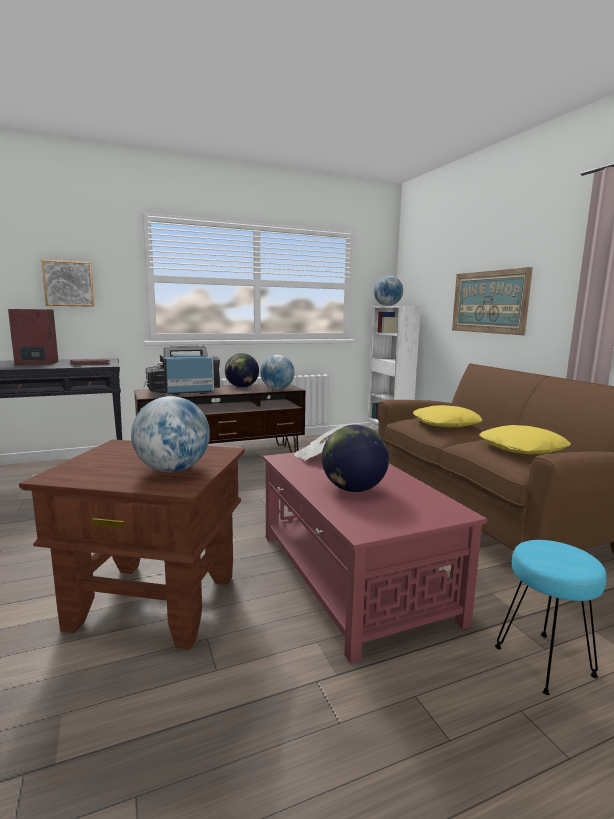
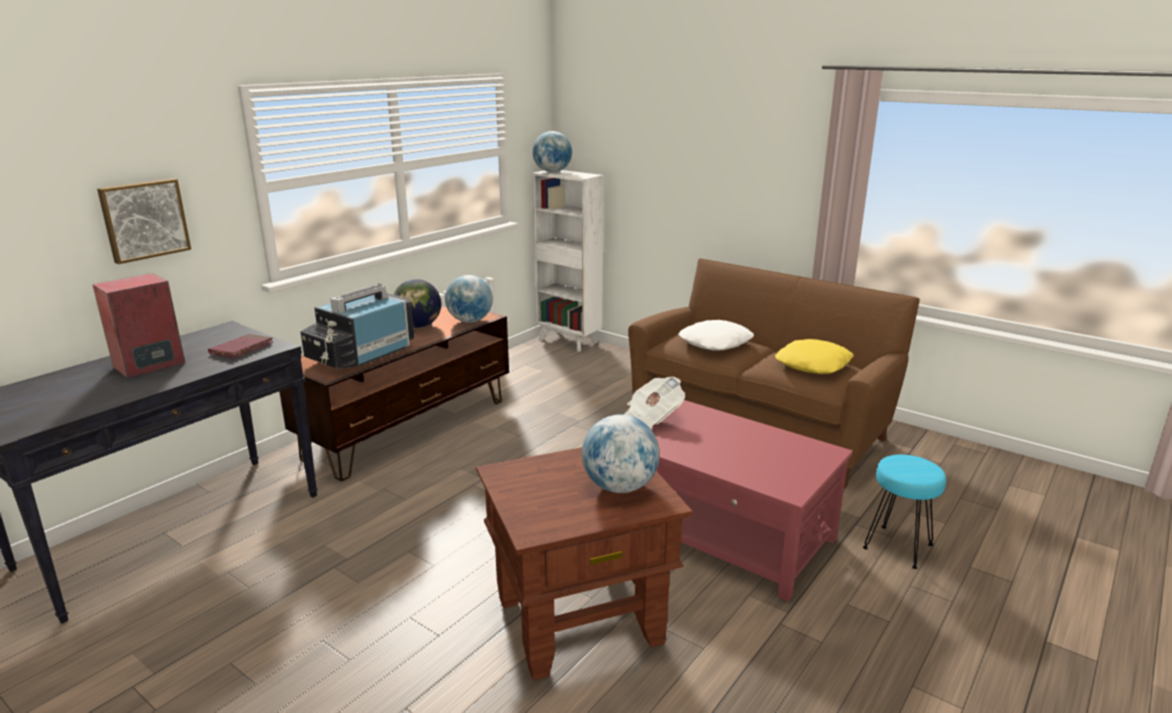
camera: 30 degrees left, 10 degrees up
globe [322,425,389,492] -> none
yellow pillow [413,405,483,427] -> white pillow [679,320,754,350]
picture [452,267,533,335] -> none

